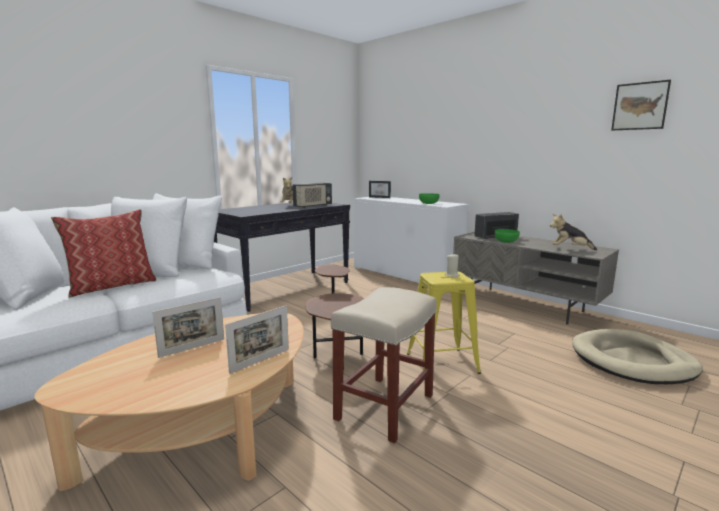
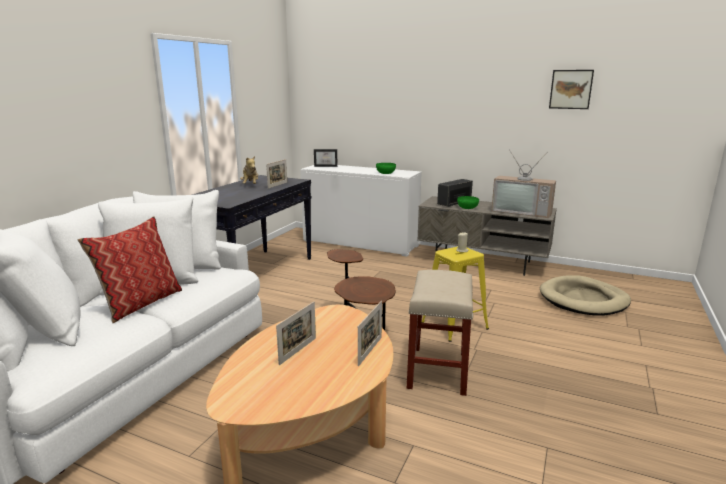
camera: 20 degrees left, 5 degrees up
radio [292,183,332,208] -> picture frame [266,159,287,189]
plush toy [550,214,597,250] -> television [491,149,556,218]

